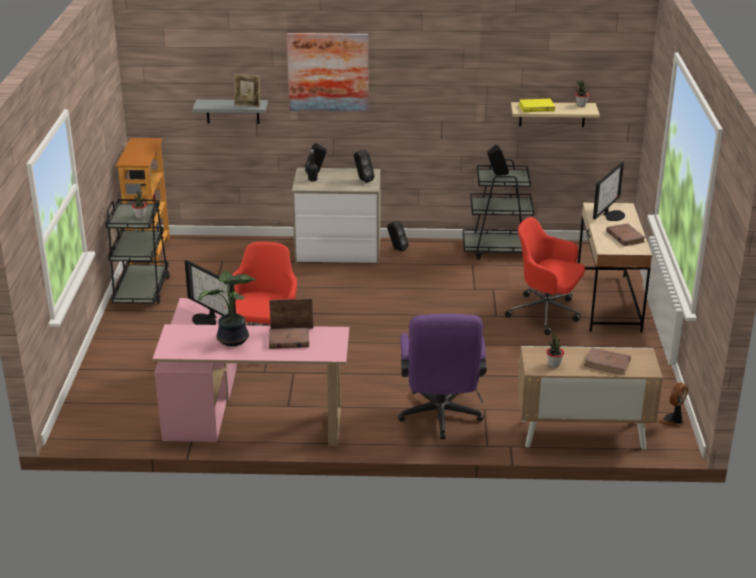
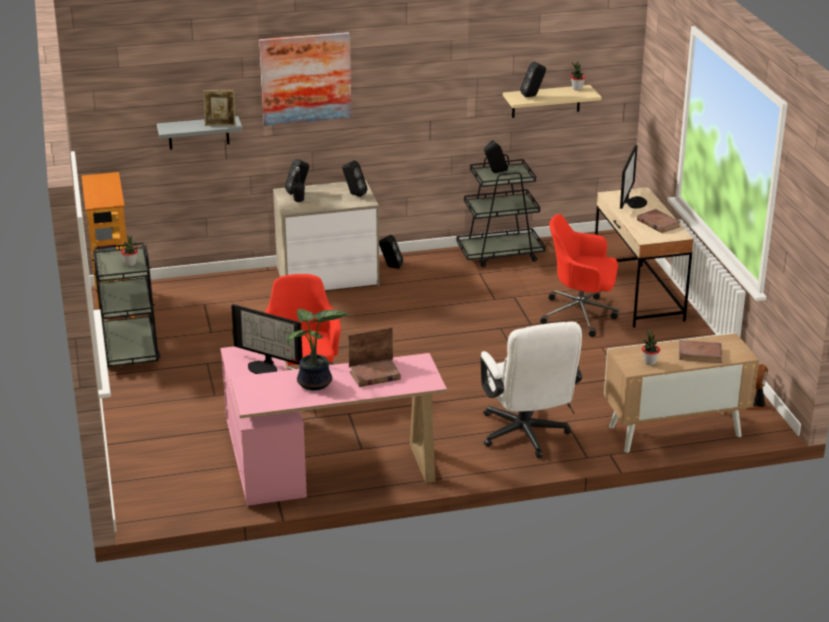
camera: 15 degrees left, 0 degrees up
purple office chair [398,314,487,439] -> white office chair [480,322,582,458]
yellow book [519,99,555,112] -> black speaker [520,61,546,97]

